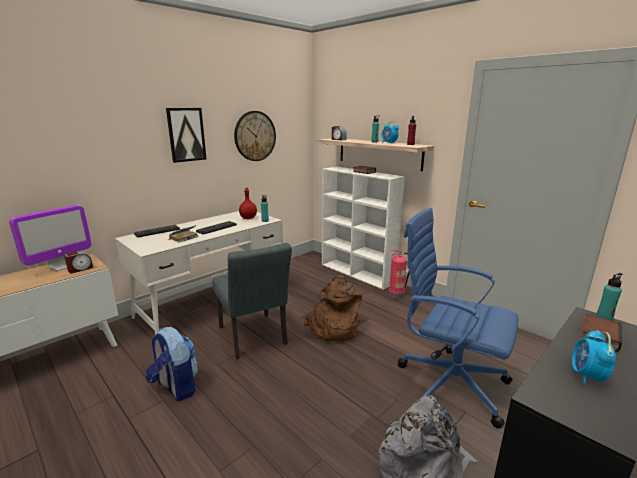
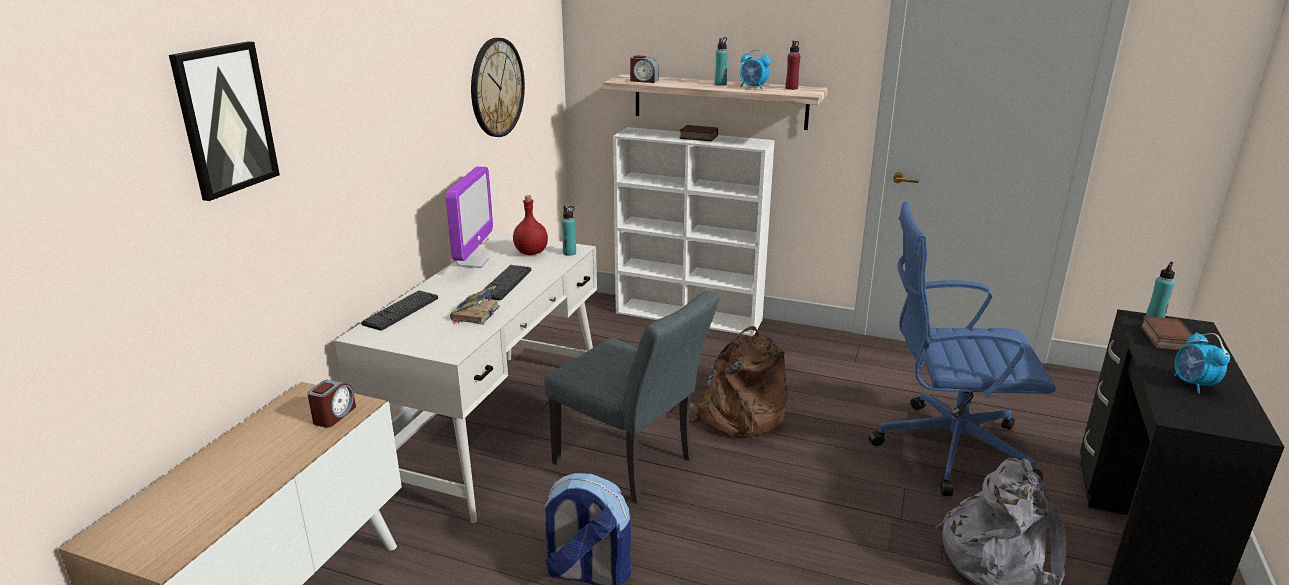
camera: 25 degrees left, 5 degrees up
monitor [9,205,92,271] -> monitor moved to [446,166,493,268]
picture [166,108,206,163] -> picture moved to [169,41,280,201]
fire extinguisher [389,250,410,300] -> none

